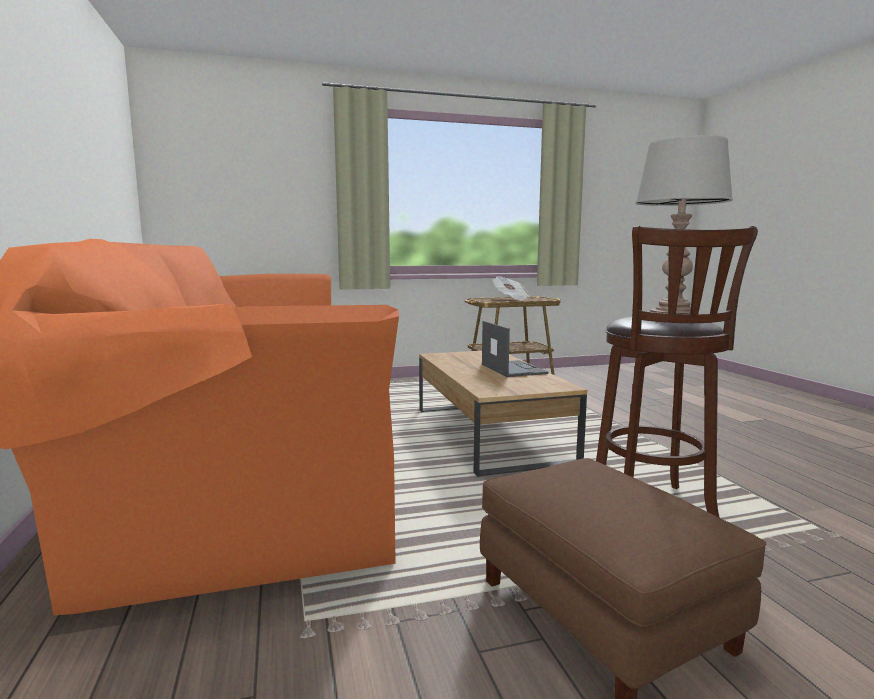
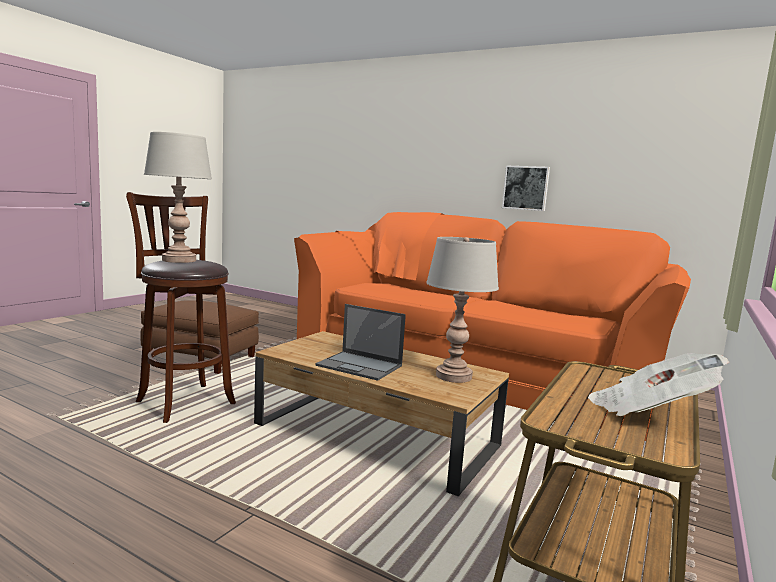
camera: 135 degrees right, 0 degrees up
none -> grey table lamp [426,237,499,383]
none -> picture [502,165,550,211]

